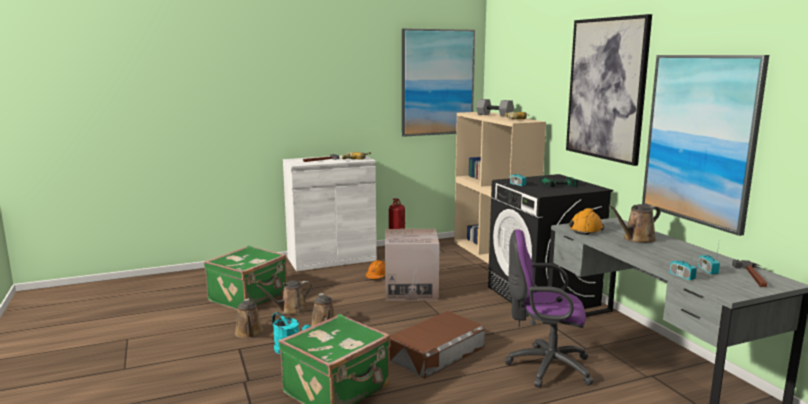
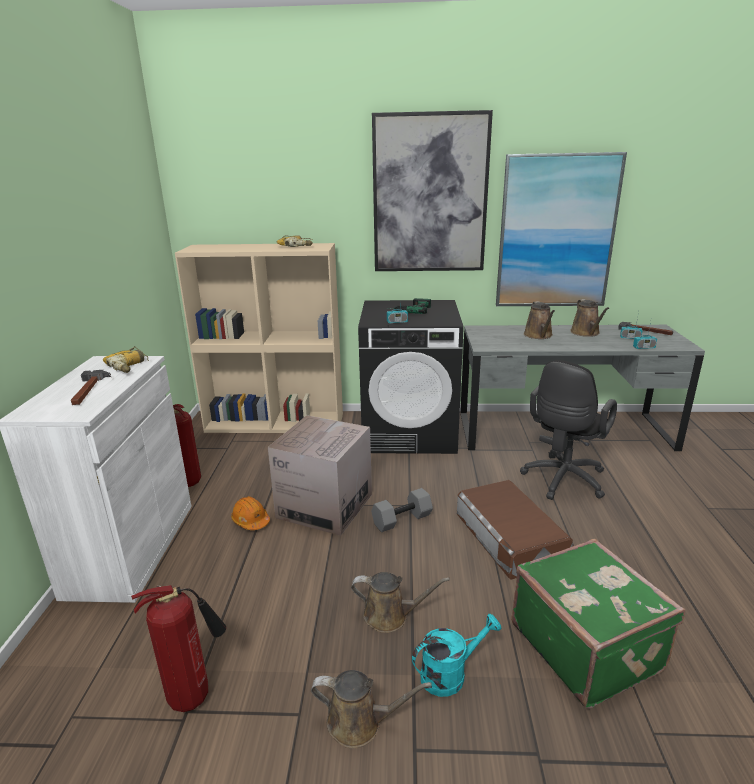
camera: 65 degrees left, 10 degrees up
green suitcase [204,246,287,310] -> fire extinguisher [131,585,226,712]
brown watering can [255,281,312,314] -> brown watering can moved to [570,299,609,337]
picture [402,28,476,137] -> none
grey dumbbell [476,99,514,117] -> grey dumbbell moved to [371,488,433,532]
purple office chair [505,230,594,388] -> black office chair [520,360,617,500]
orange hard hat [569,208,604,235] -> none

